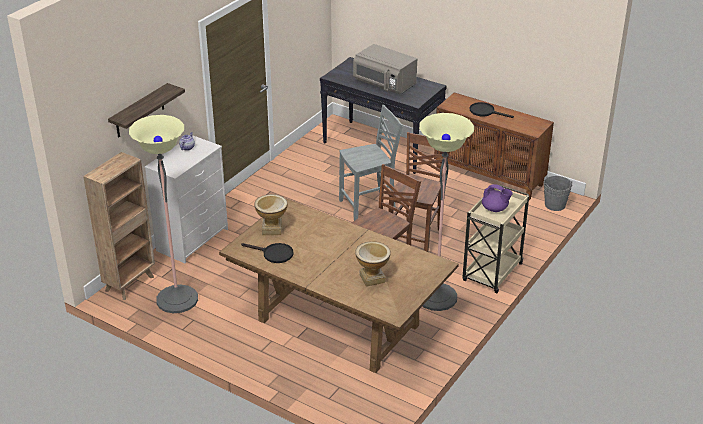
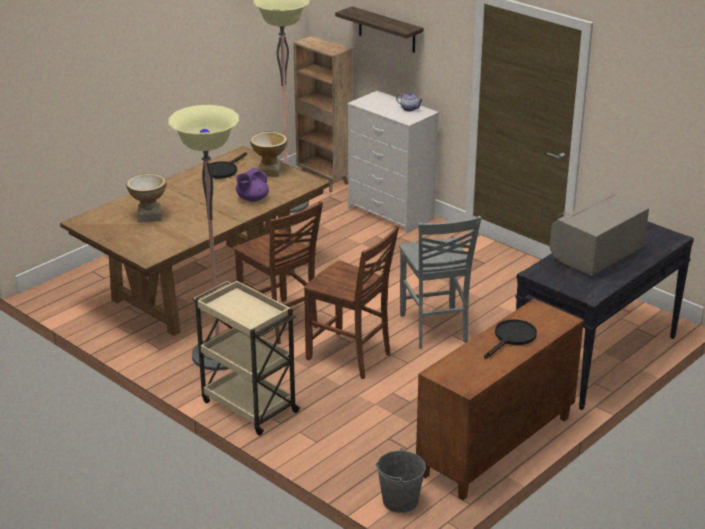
camera: 100 degrees right, 5 degrees down
purple teapot [482,184,513,212] -> purple teapot moved to [236,168,269,202]

